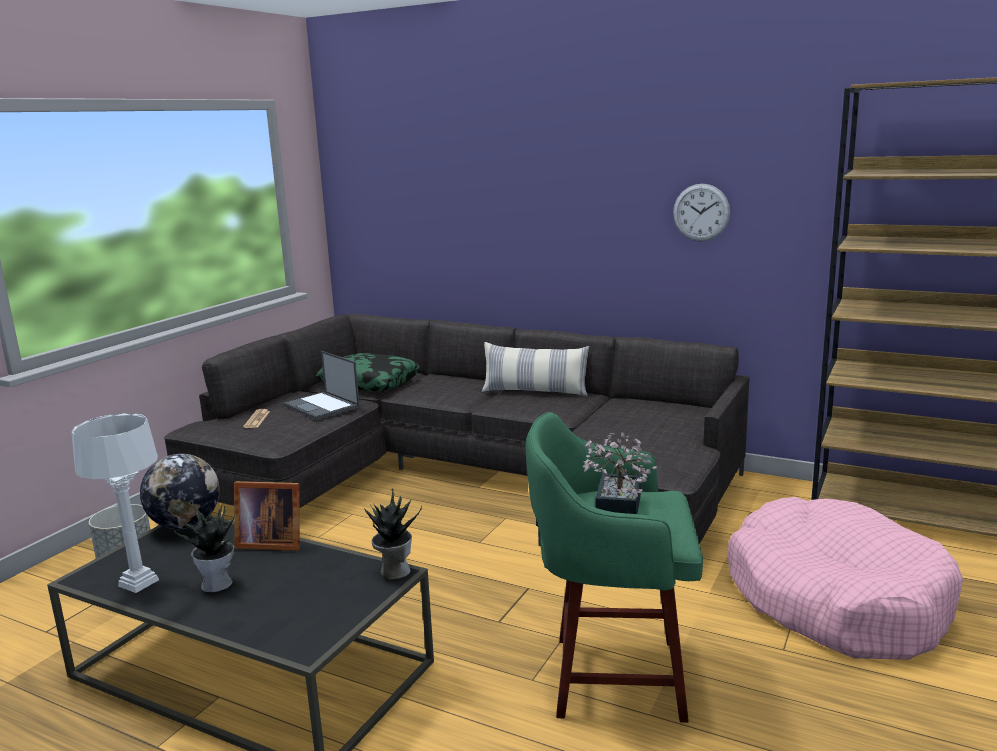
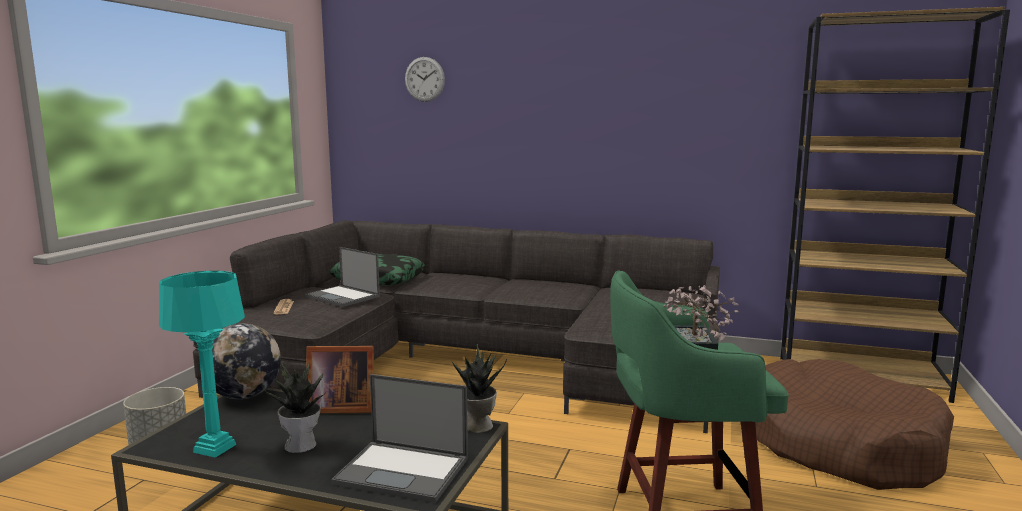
camera: 10 degrees left, 5 degrees down
white table lamp [71,413,159,593] -> turquoise table lamp [159,271,245,458]
pillow [482,342,589,396] -> none
wall clock [673,184,730,241] -> wall clock moved to [405,57,445,102]
pink dog bed [728,497,963,660] -> brown dog bed [755,359,954,490]
none -> laptop [331,374,468,503]

